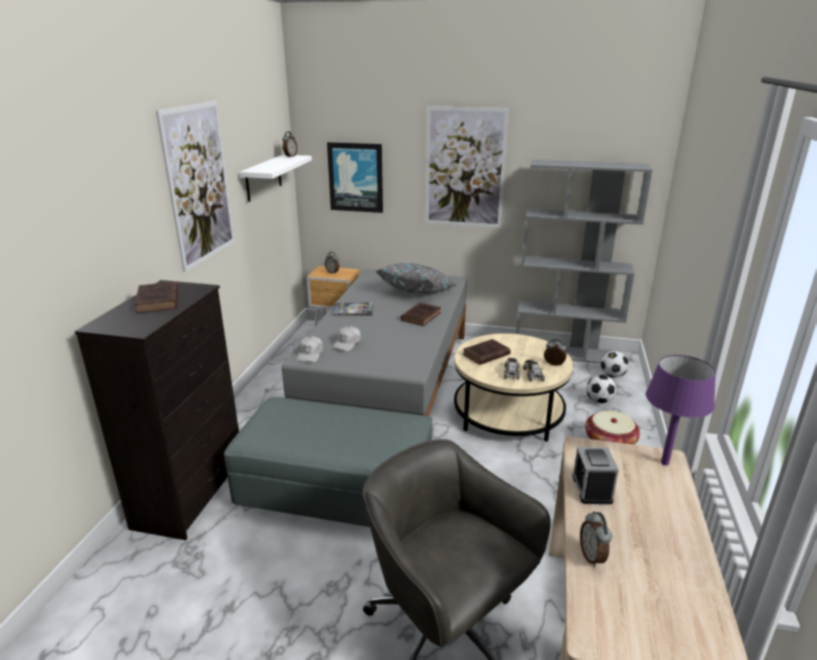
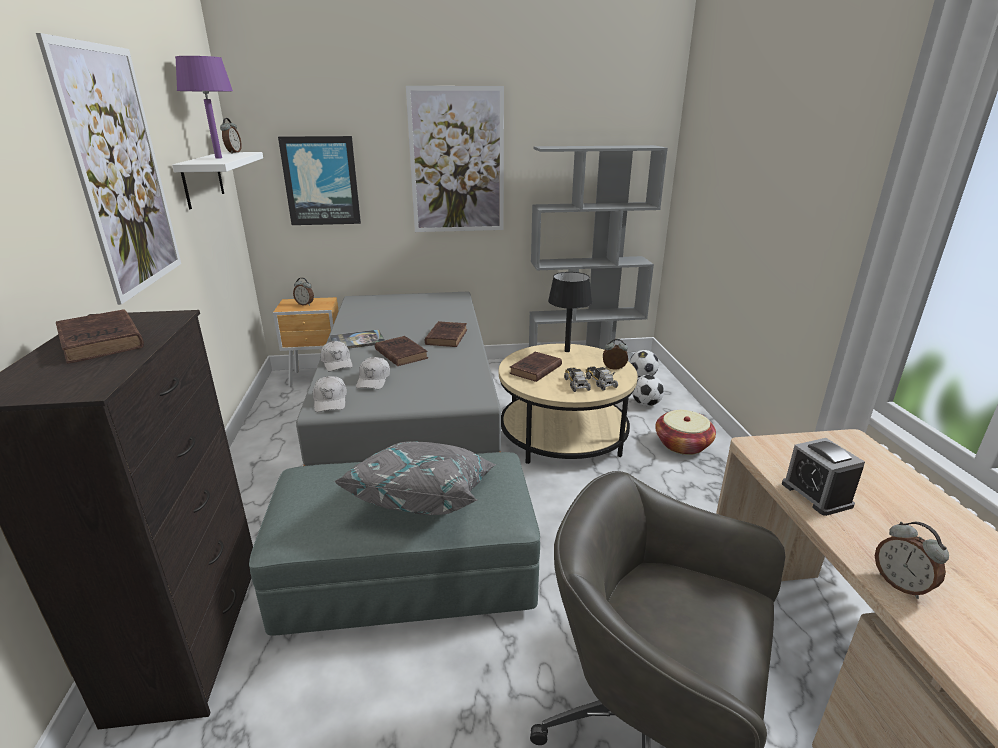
camera: 20 degrees left, 0 degrees up
grey pillow [376,263,457,293] -> grey pillow moved to [333,441,496,515]
purple table lamp [646,355,716,465] -> purple table lamp moved to [175,56,233,159]
none -> white cap [321,341,353,372]
none -> brown book [375,336,428,366]
none -> black table lamp [548,272,592,352]

